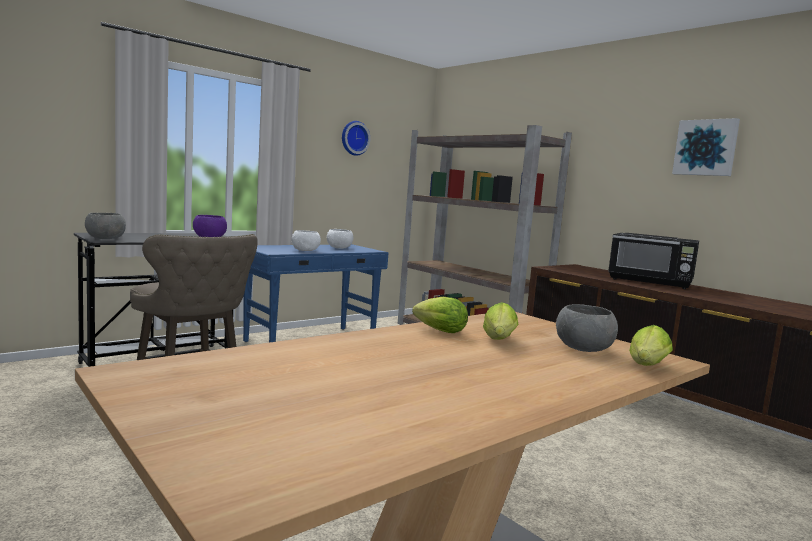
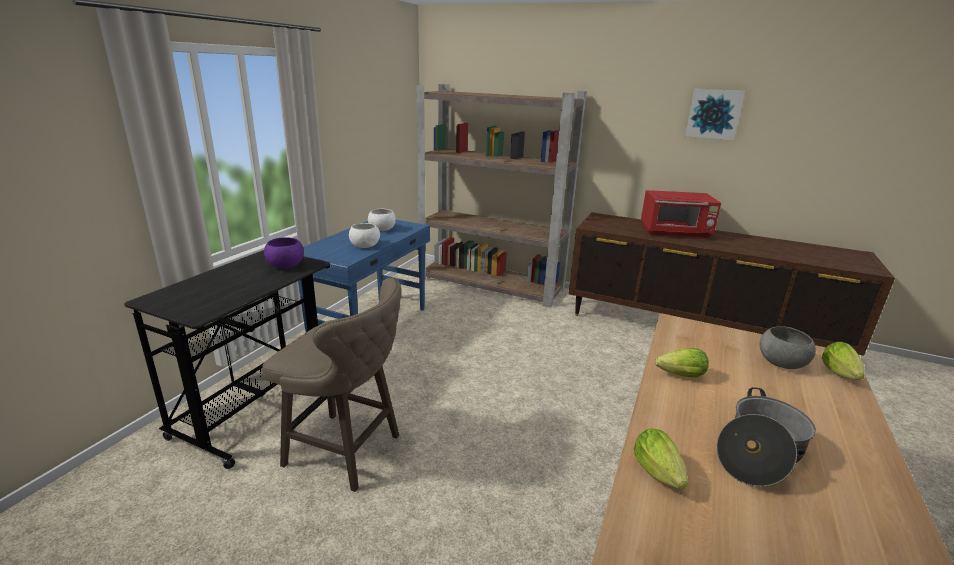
camera: 25 degrees left, 15 degrees up
grey bowl [85,213,126,239] -> none
wall clock [342,121,370,156] -> none
lettuce [483,302,518,340] -> lettuce moved to [634,428,688,490]
black microwave [608,233,699,289] -> red microwave [641,190,721,238]
none -> cooking pot [717,387,816,487]

